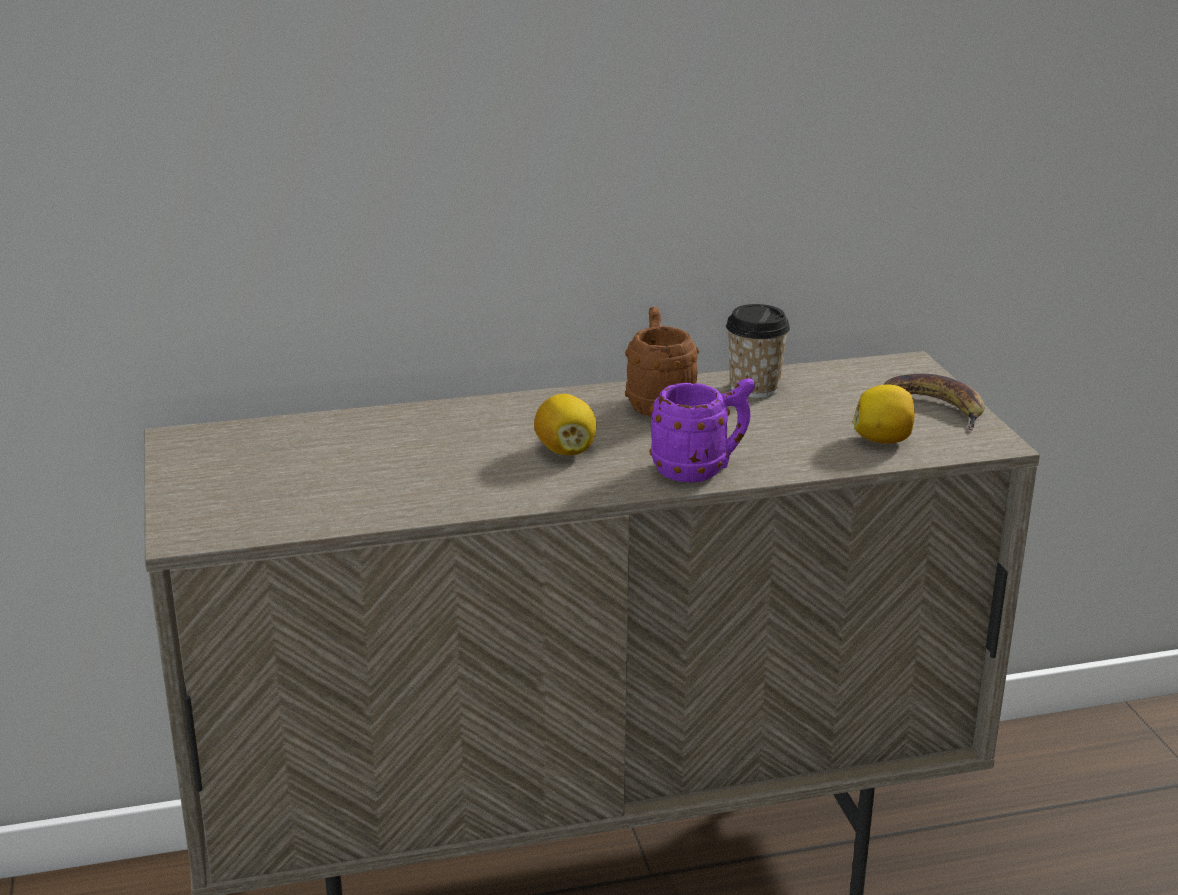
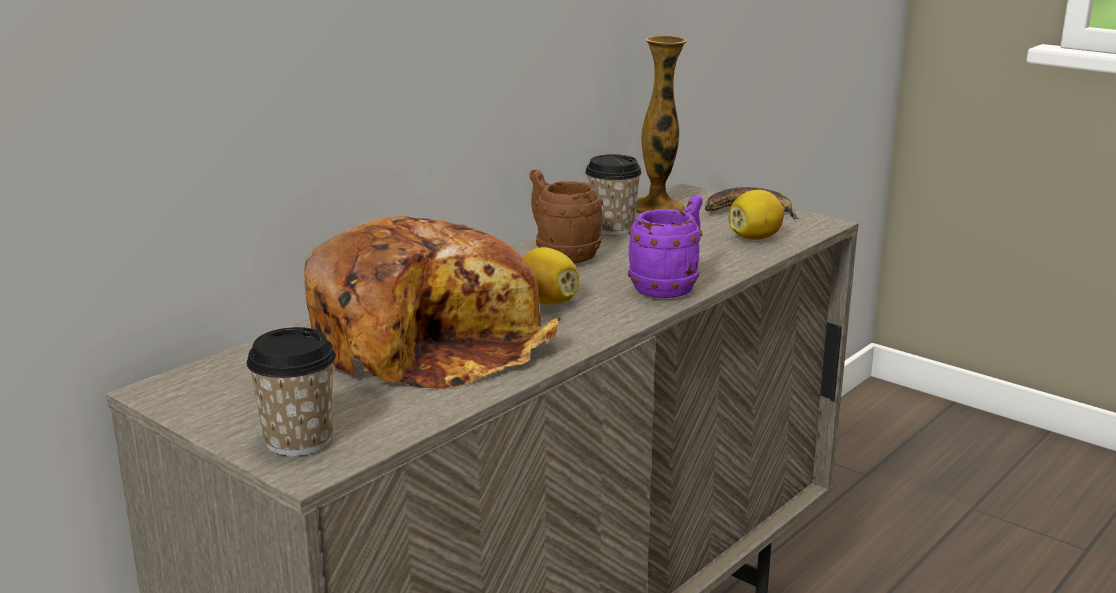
camera: 35 degrees left, 5 degrees down
none -> cup [247,327,336,456]
none -> bread [304,216,561,391]
none -> vase [636,36,688,213]

